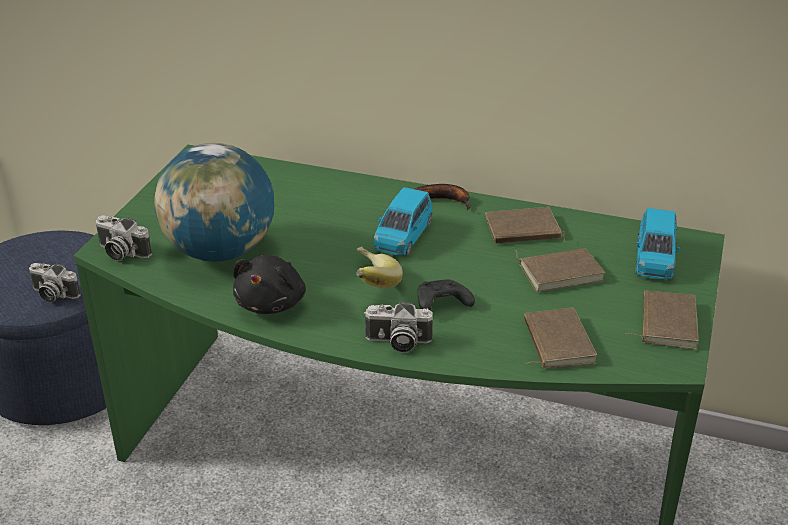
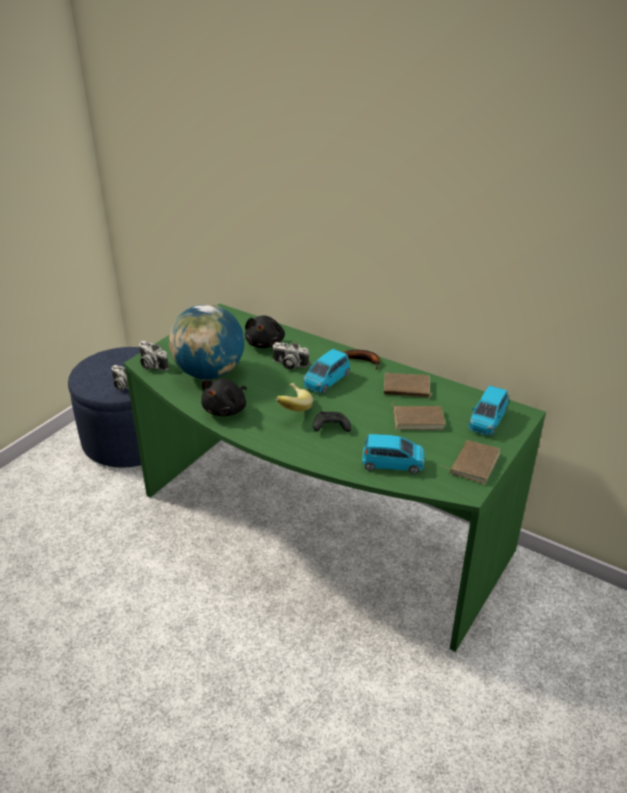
camera: 15 degrees right, 0 degrees up
camera [364,302,433,352] -> camera moved to [272,342,309,370]
brown book [524,308,597,369] -> blue toy car [362,434,424,474]
none -> black plush toy [245,315,285,348]

